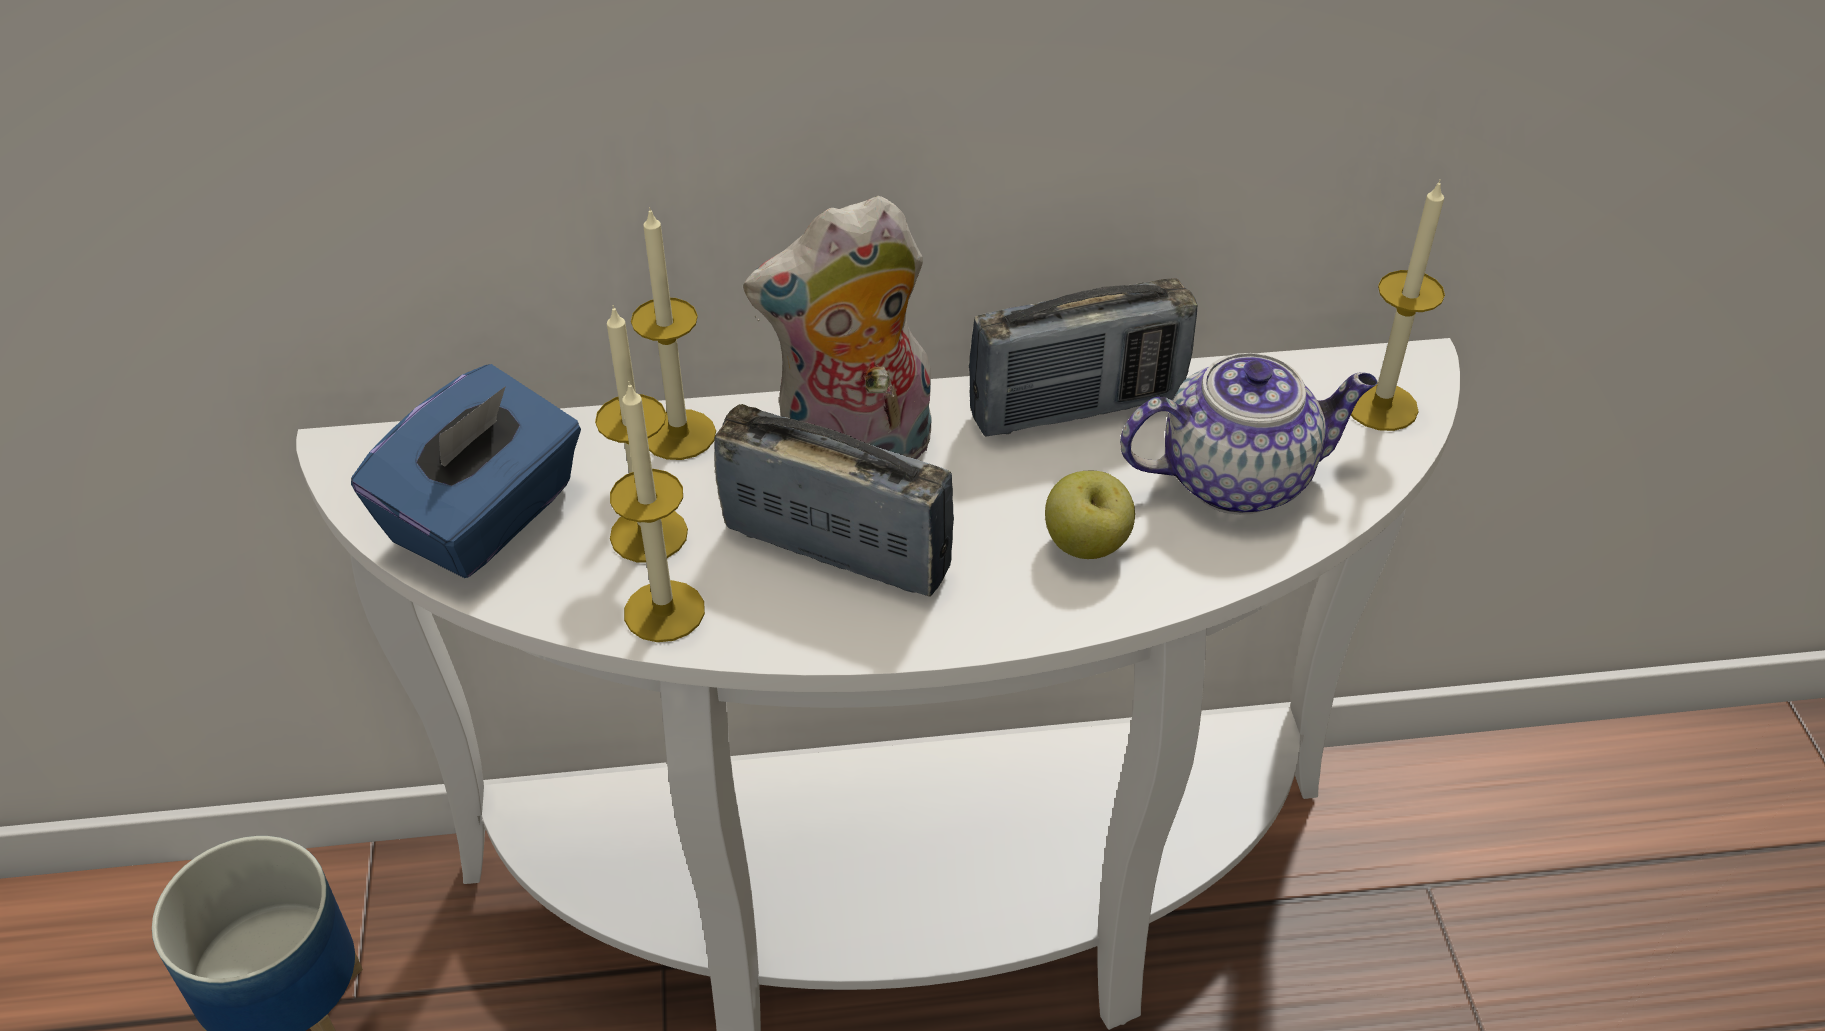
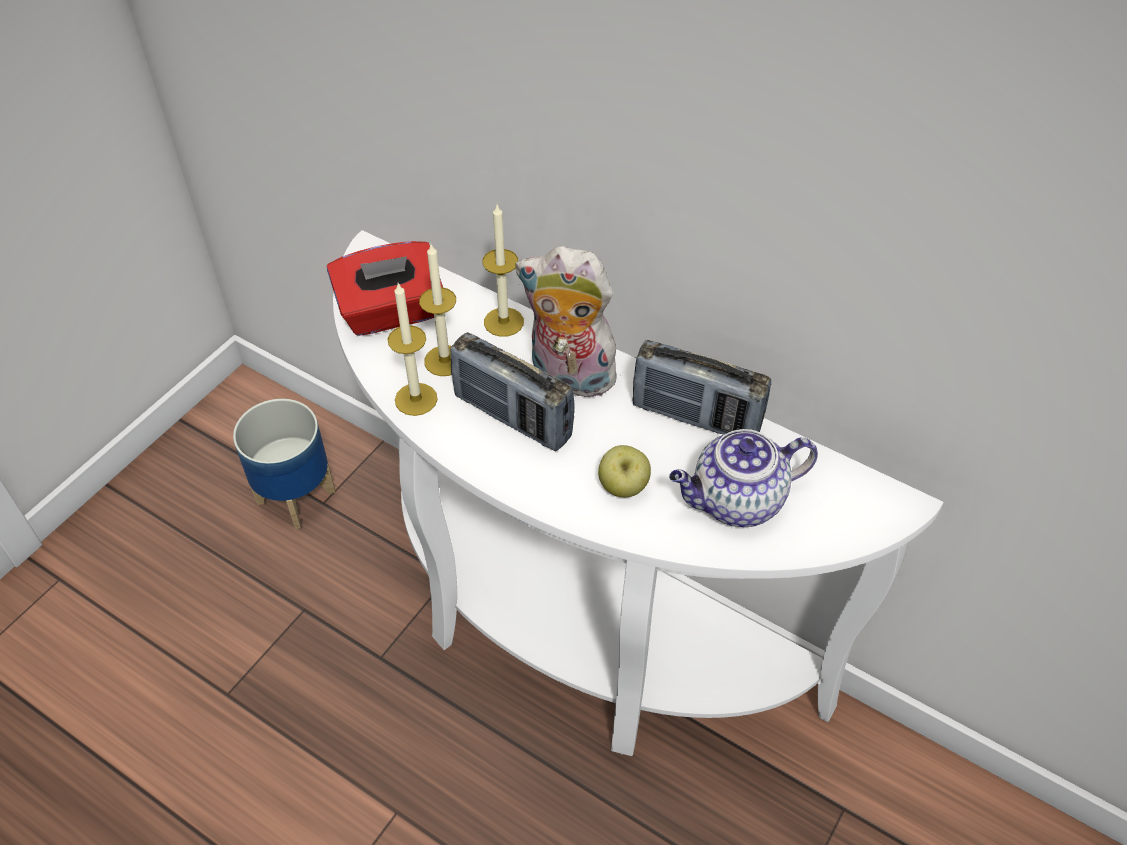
camera: 40 degrees right, 5 degrees up
blue tissue box [351,364,581,578] -> red tissue box [327,241,443,336]
radio [714,404,954,597] -> radio turned 150 degrees clockwise [450,332,575,451]
teapot [1120,353,1378,515] -> teapot turned 135 degrees clockwise [669,429,818,527]
candle [1351,179,1445,431] -> none

